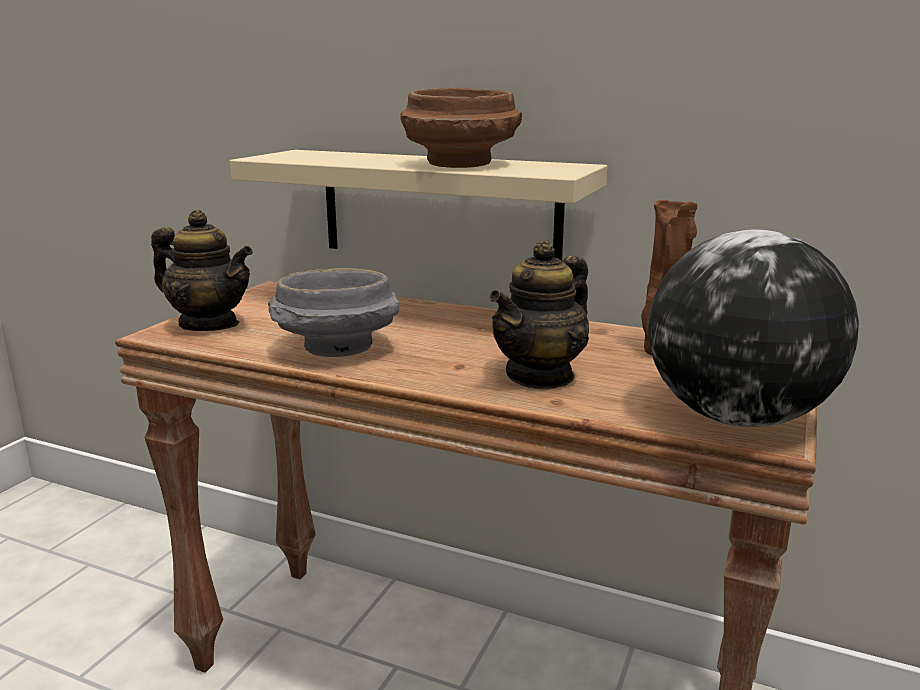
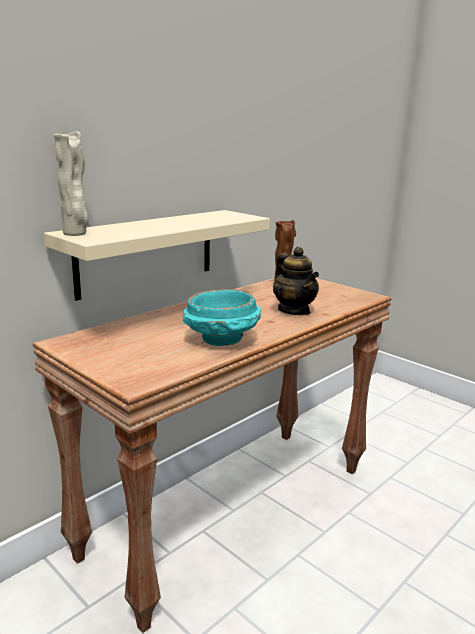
camera: 70 degrees left, 0 degrees up
teapot [151,210,253,331] -> none
grey bowl [268,268,400,357] -> turquoise bowl [183,289,261,346]
brown bowl [400,88,522,168] -> none
globe [648,230,859,427] -> none
none -> beige vase [54,131,89,236]

